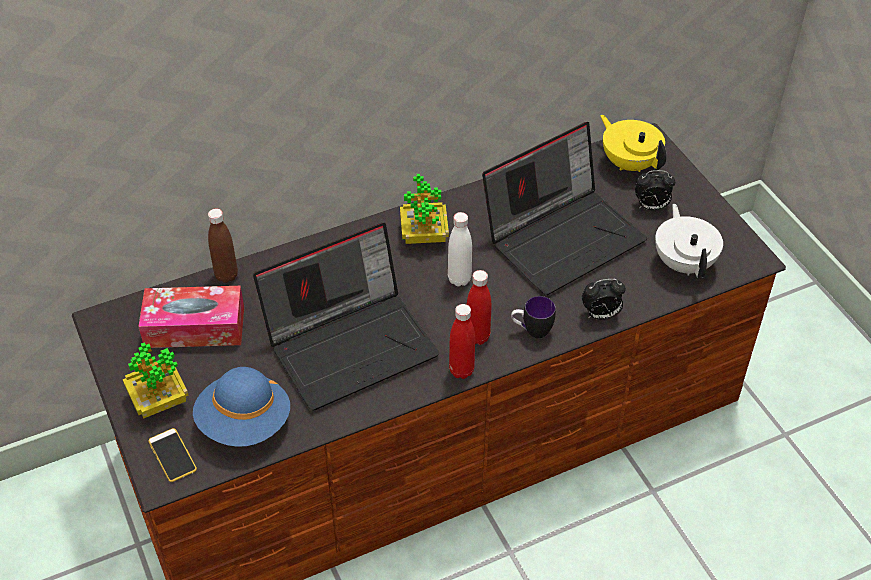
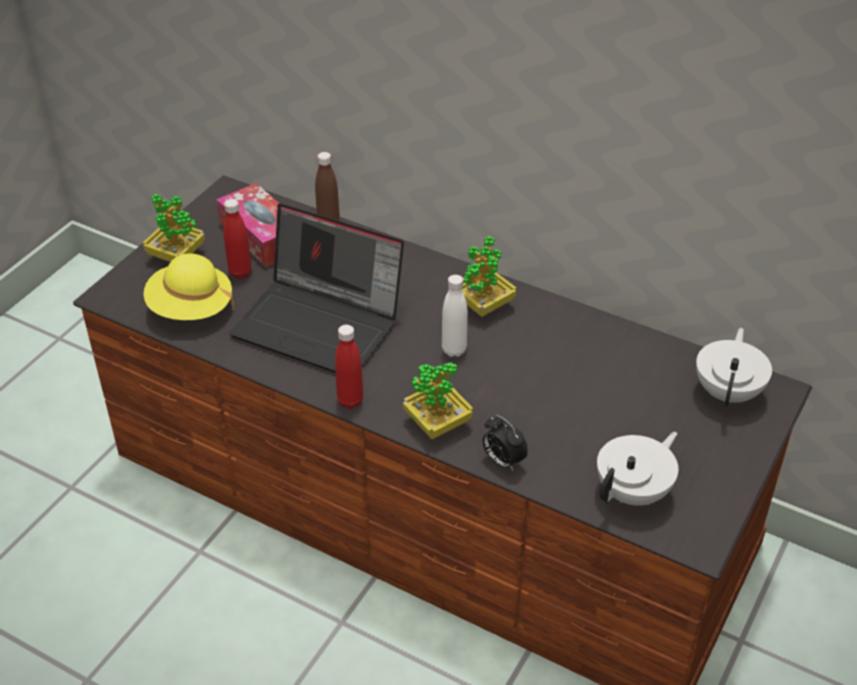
camera: 55 degrees right, 5 degrees down
phone [148,428,197,482] -> none
blue hat [193,367,290,447] -> yellow hat [144,253,234,320]
red bottle [467,270,492,345] -> red bottle moved to [224,199,252,279]
laptop [482,122,647,295] -> none
mug [511,296,556,339] -> potted plant [403,362,473,439]
yellow teapot [600,115,666,172] -> white teapot [696,328,772,407]
alarm clock [635,170,676,210] -> none

